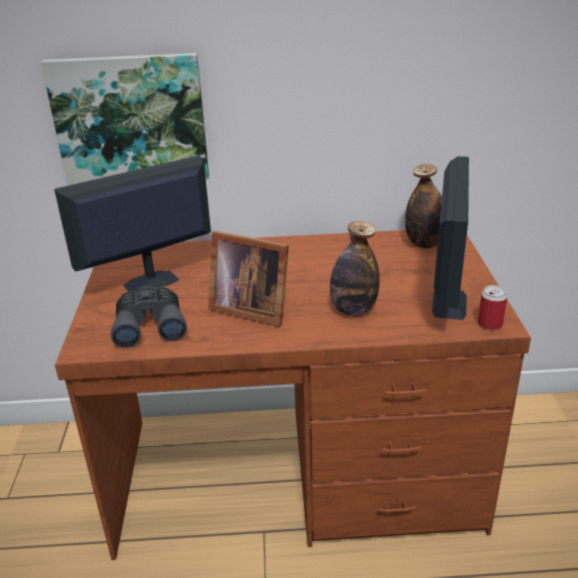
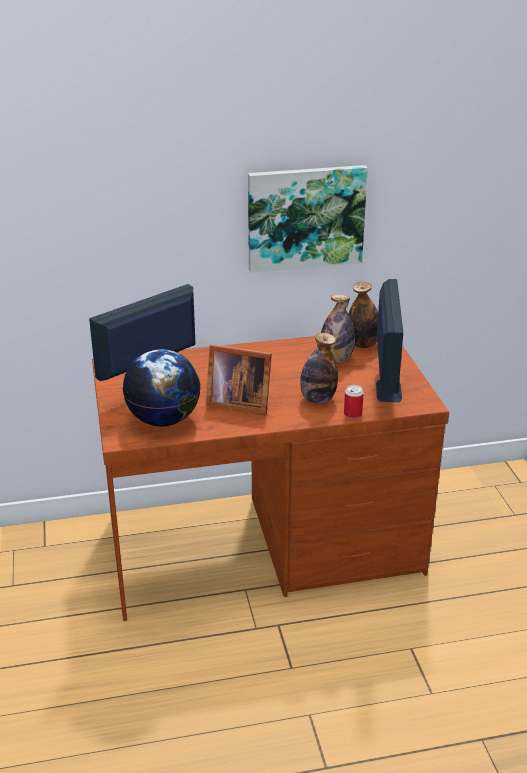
camera: 10 degrees left, 0 degrees up
picture [41,53,209,186] -> picture moved to [248,165,368,273]
grey binoculars [111,286,187,348] -> globe [123,349,201,426]
can [478,285,507,330] -> can moved to [344,385,364,418]
none -> bottle [321,295,355,363]

